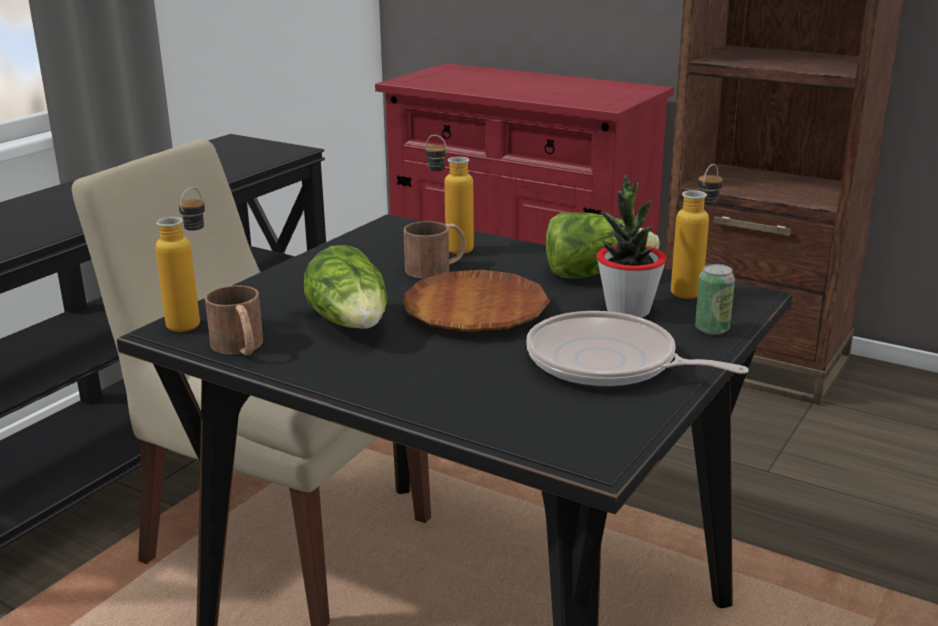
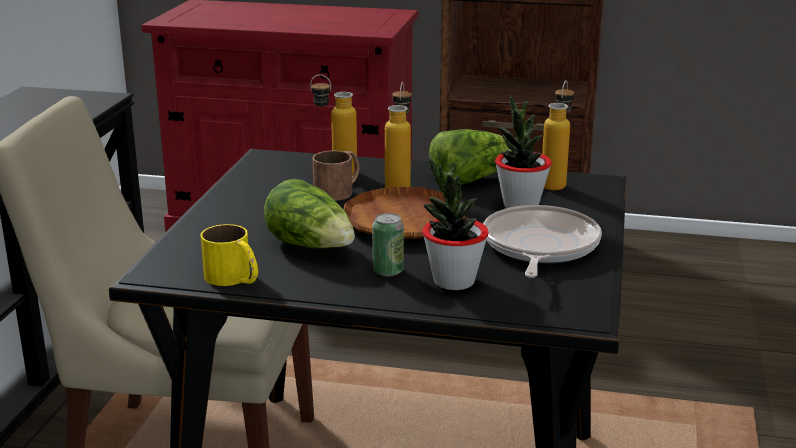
camera: 20 degrees left, 0 degrees up
bottle [155,187,205,332] -> bottle moved to [385,82,411,188]
brown mug [205,285,263,355] -> yellow mug [201,224,258,286]
frying pan [526,311,749,387] -> frying pan turned 90 degrees clockwise [483,205,602,278]
can [695,264,735,335] -> can moved to [372,213,404,276]
none -> potted plant [422,157,489,290]

